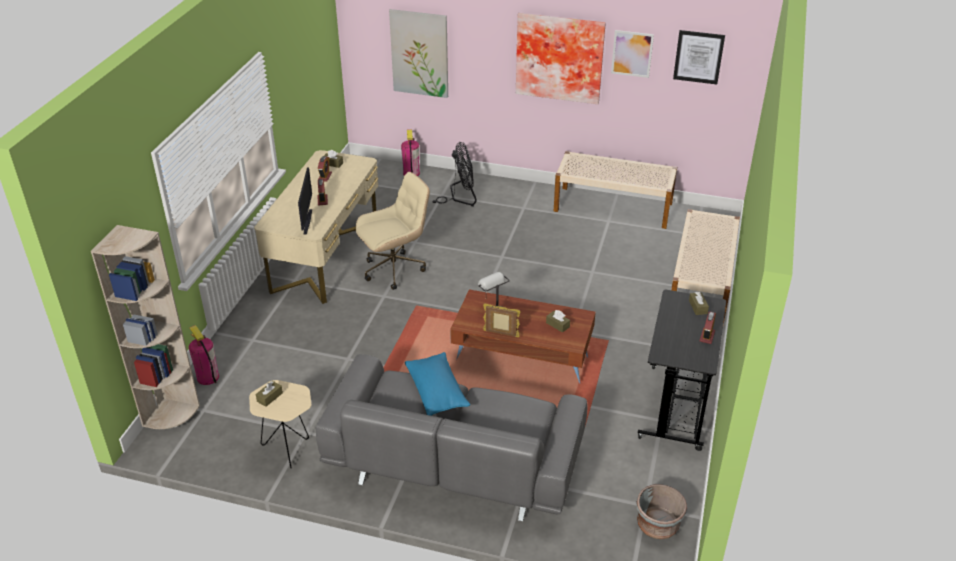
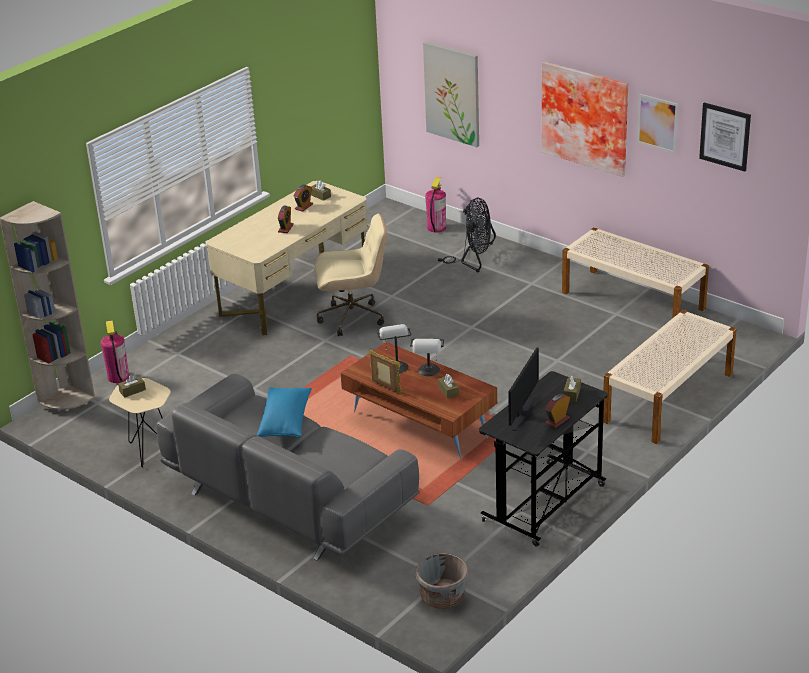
camera: 25 degrees right, 5 degrees down
monitor [298,168,312,234] -> monitor moved to [508,347,539,431]
none -> table lamp [410,338,444,376]

